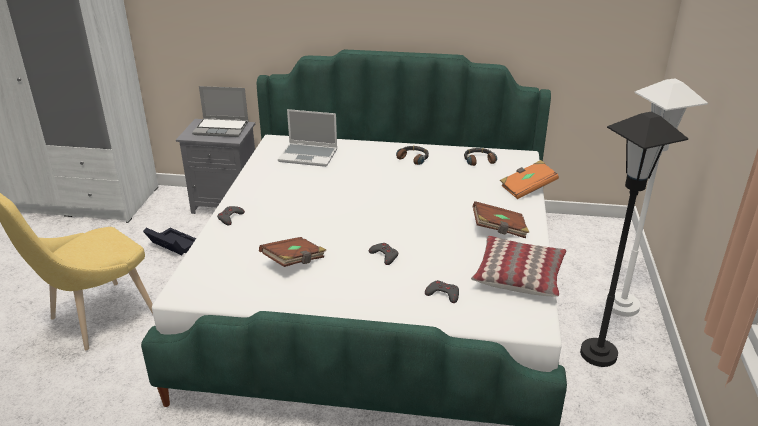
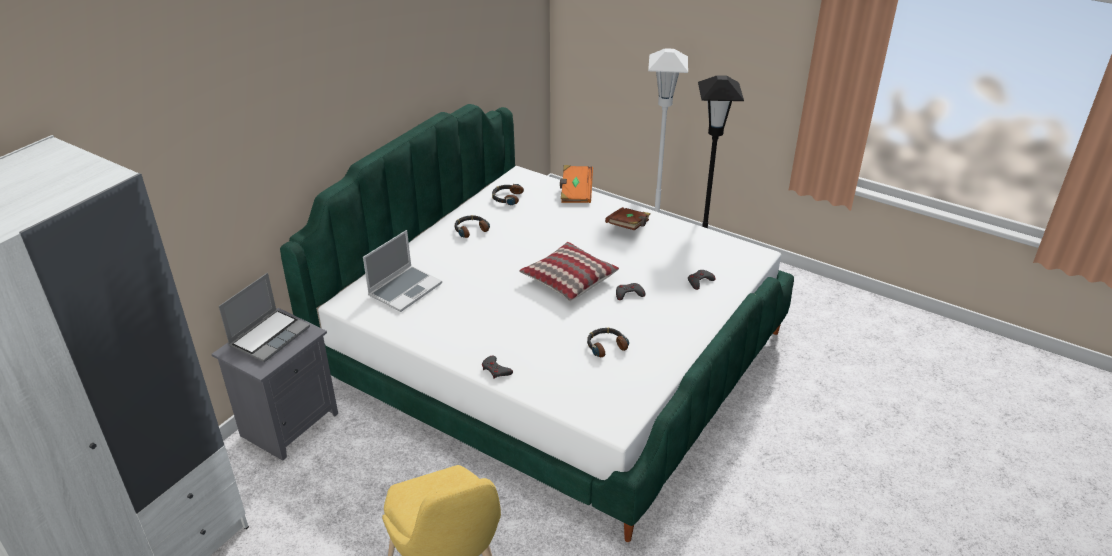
camera: 65 degrees left, 5 degrees up
black storage box [143,228,196,255] -> none
brown book [259,237,326,267] -> headphones [587,327,629,357]
pillow [471,236,566,297] -> pillow moved to [519,242,619,301]

